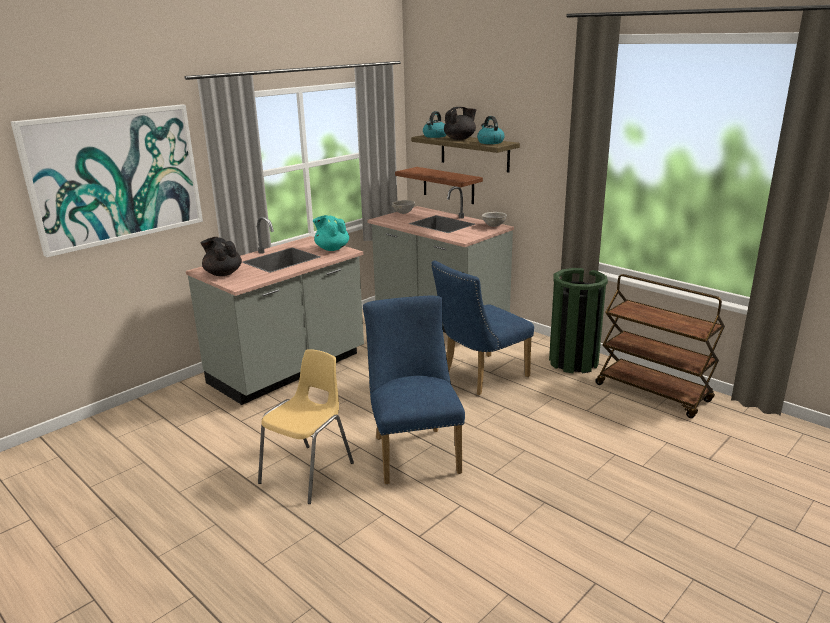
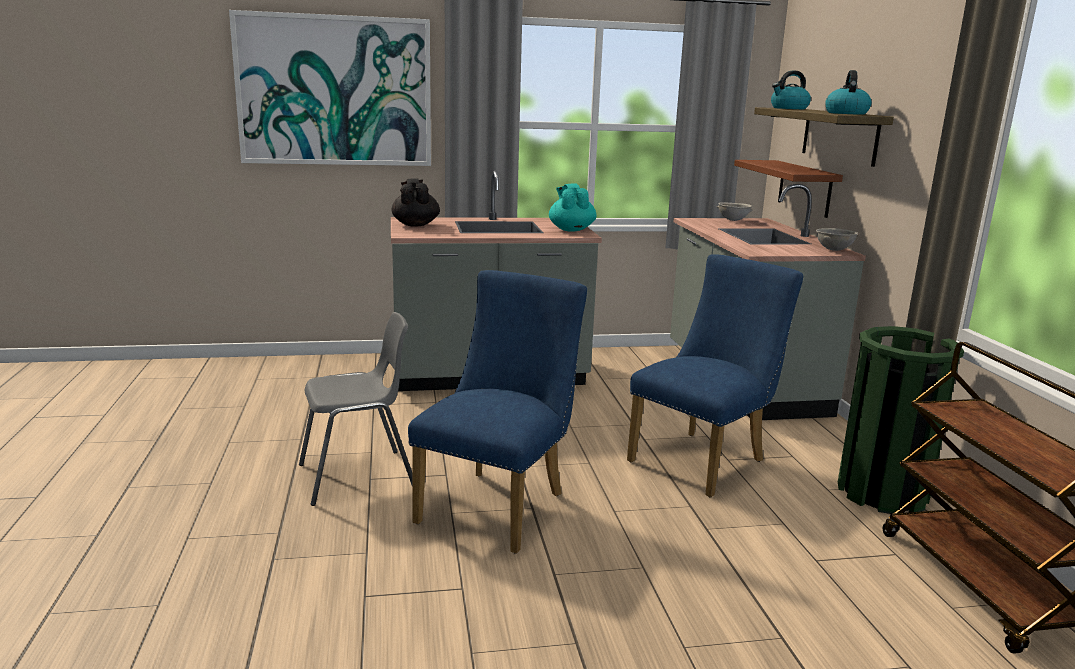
camera: 35 degrees right, 5 degrees down
yellow chair [258,349,354,504] -> grey chair [299,312,413,506]
blue chair [431,260,534,395] -> blue chair turned 135 degrees clockwise [627,254,803,497]
black teapot [444,107,476,140] -> none

